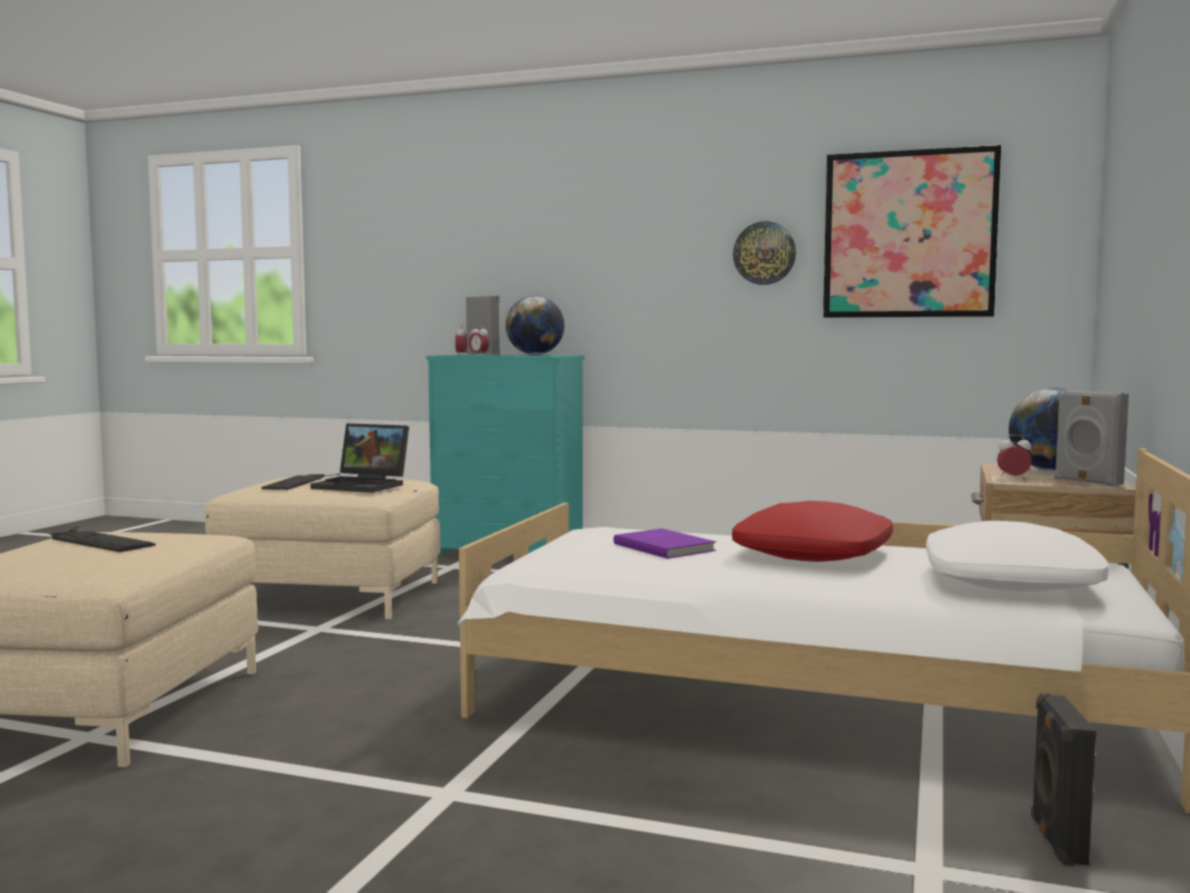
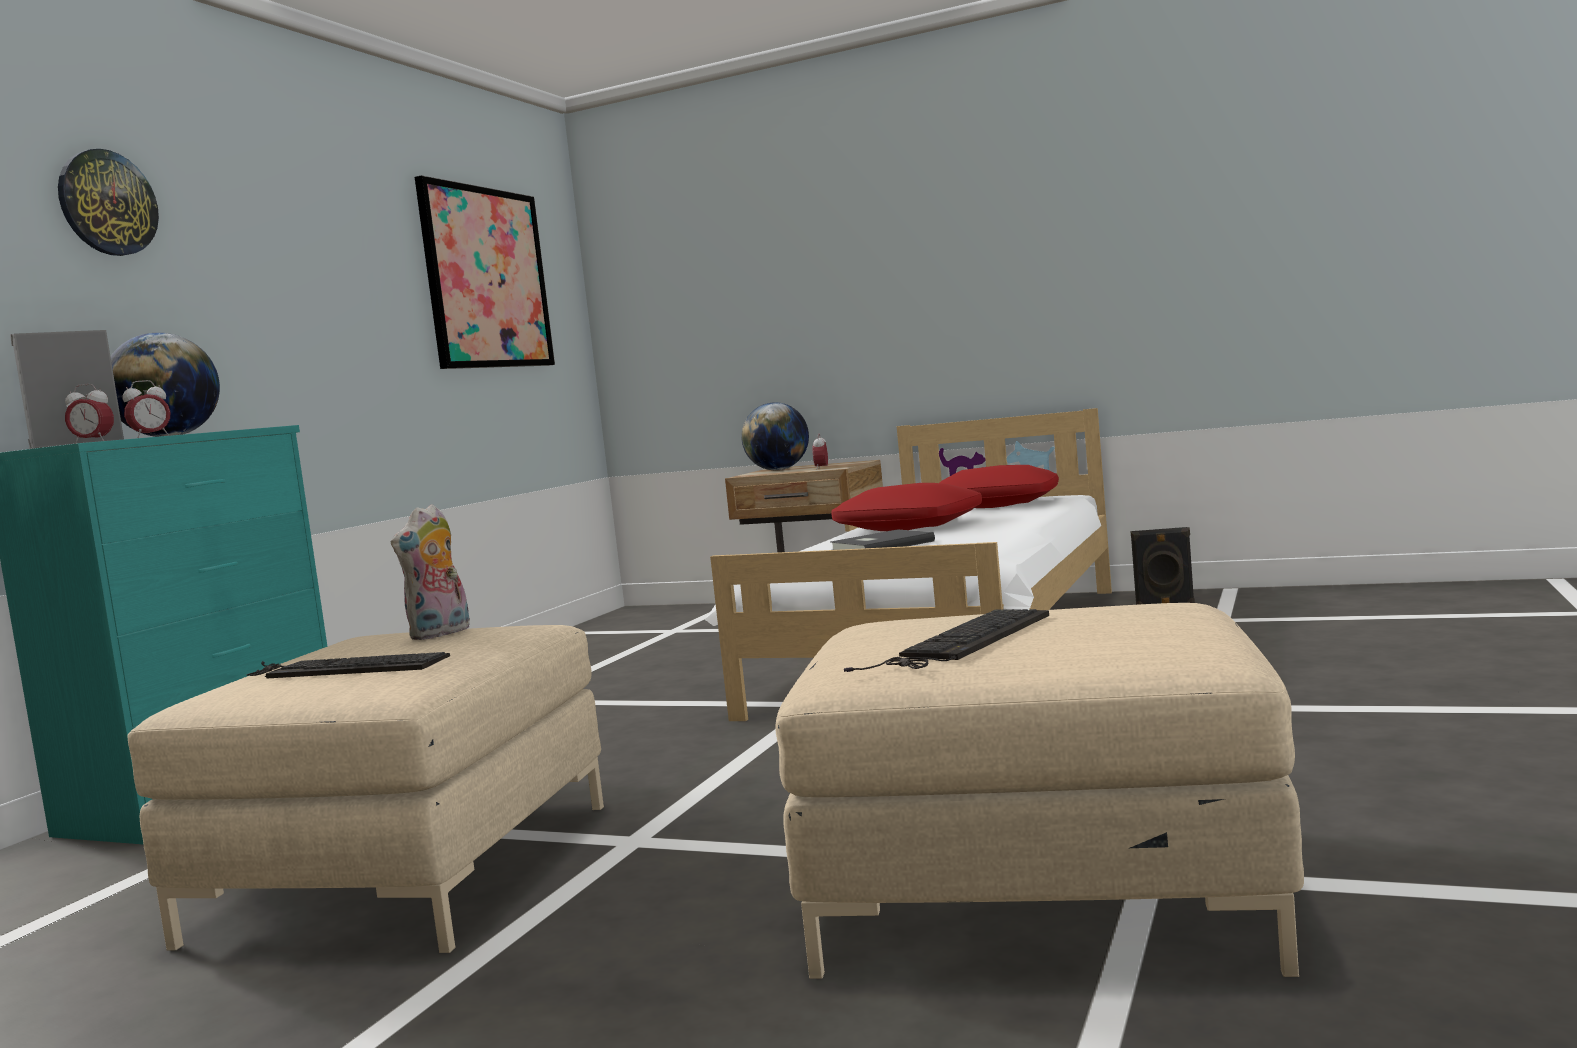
camera: 85 degrees left, 0 degrees up
laptop [310,423,409,493] -> plush toy [391,504,470,640]
purple book [613,528,716,559] -> grey book [830,529,935,550]
wall clock [733,221,796,285] -> wall clock moved to [58,149,159,256]
white pillow [926,521,1109,592] -> red pillow [939,465,1059,508]
grey speaker [1054,390,1129,486] -> none

